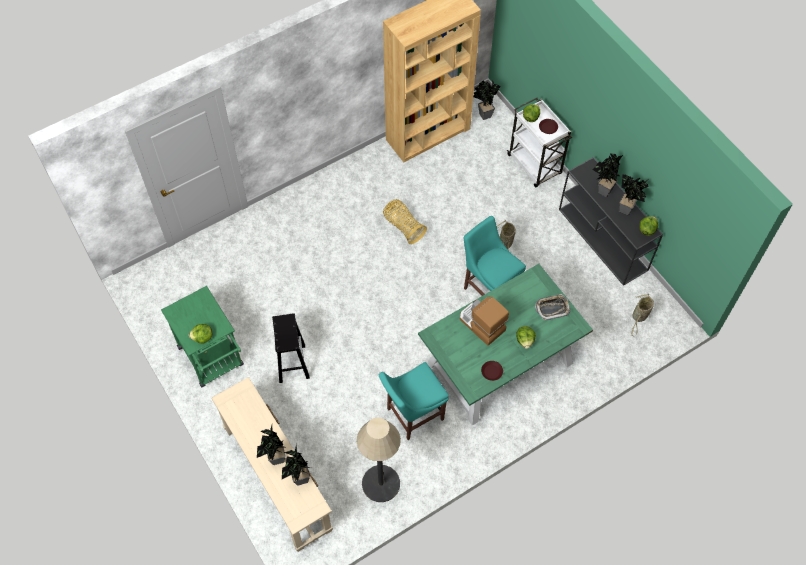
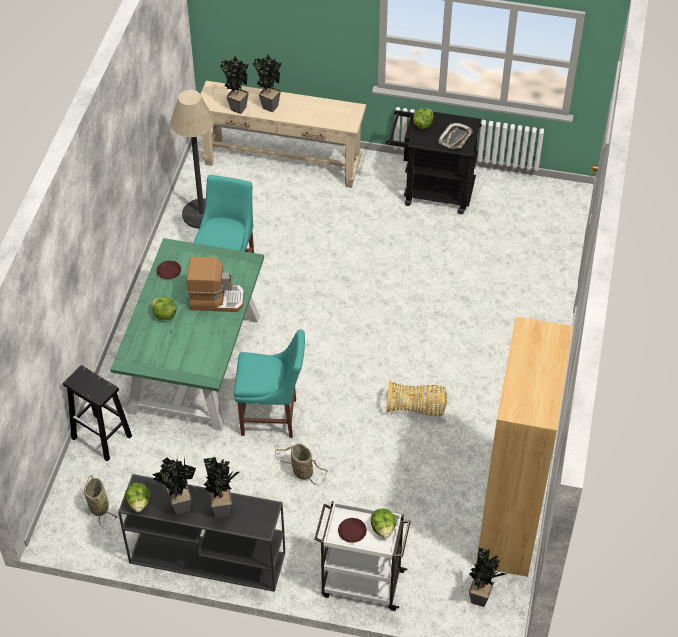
camera: 135 degrees right, 10 degrees down
green cart [161,286,244,387] -> black cart [386,109,482,214]
black stool [272,313,310,383] -> black stool moved to [63,365,132,461]
tray [535,294,570,320] -> tray moved to [438,123,472,149]

